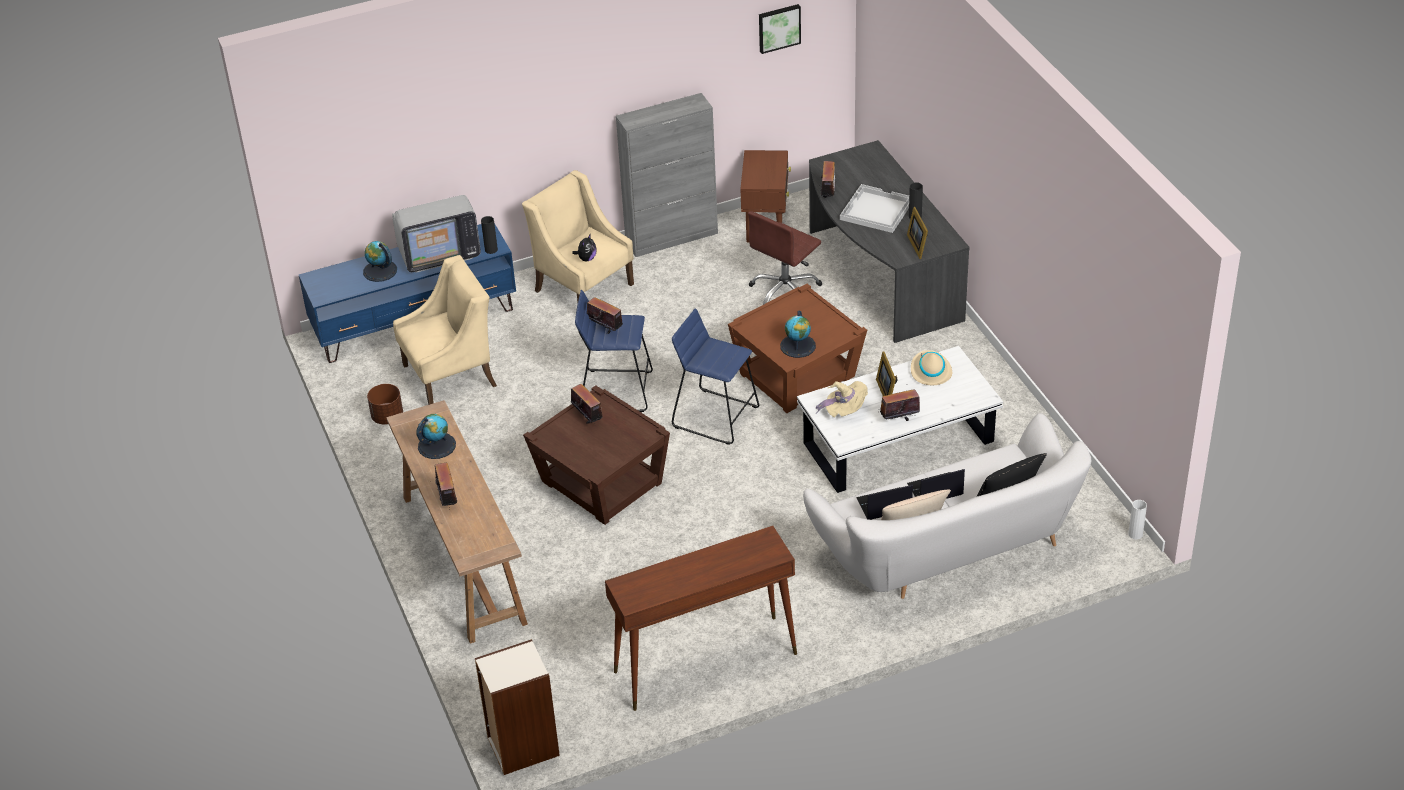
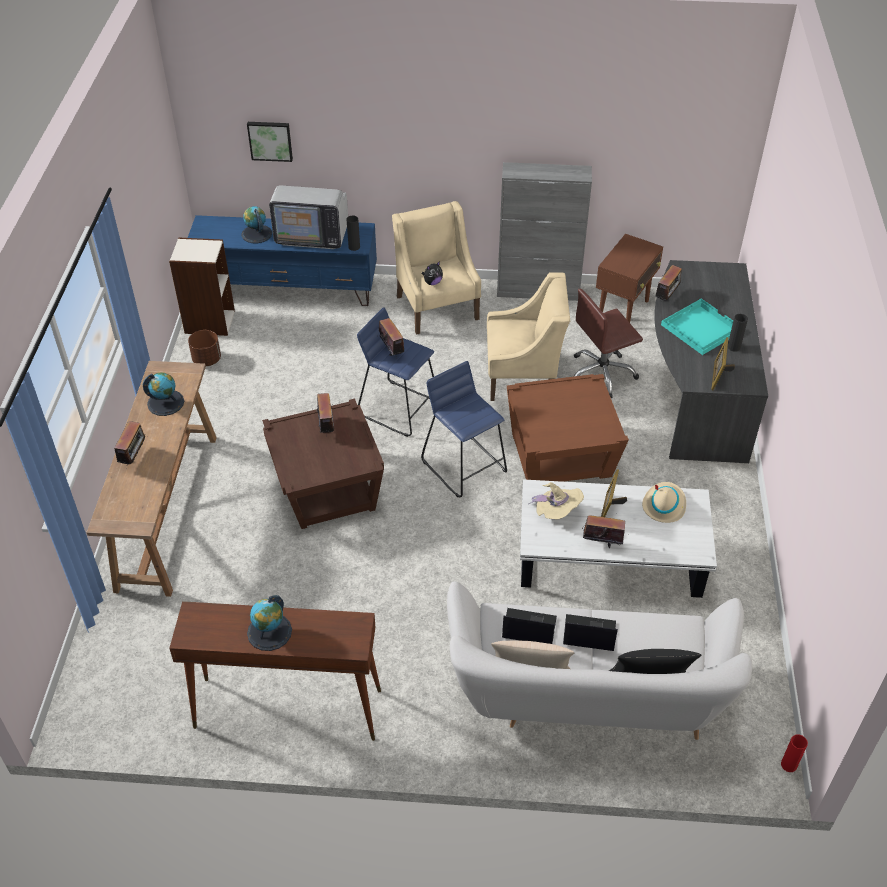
camera: 25 degrees right, 5 degrees up
beige armchair [393,255,497,405] -> beige armchair moved to [487,272,570,401]
bookcase [475,639,560,775] -> bookcase moved to [169,238,235,336]
picture [759,4,801,54] -> picture moved to [247,122,293,162]
globe [780,311,816,358] -> globe moved to [247,595,292,651]
white tray [840,184,909,233] -> turquoise tray [661,299,733,355]
white vase [1128,500,1147,539] -> red vase [781,734,808,772]

